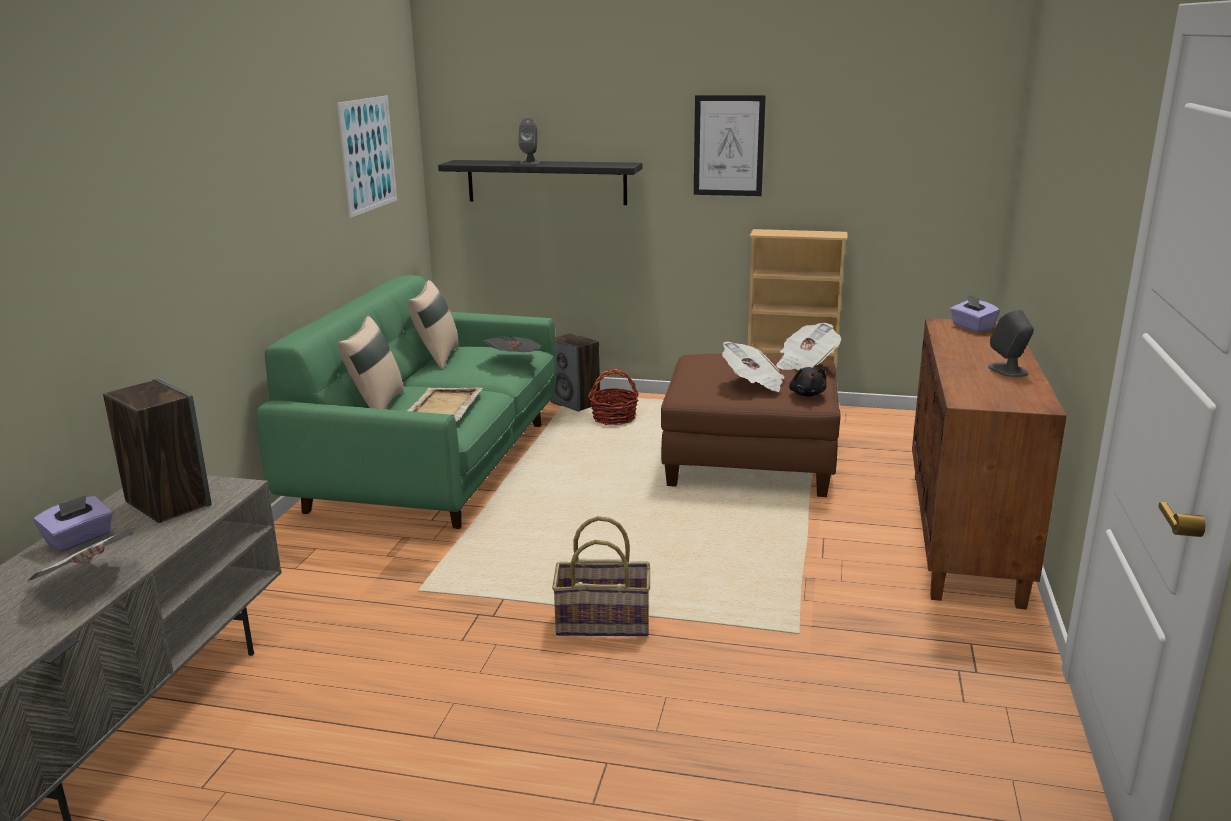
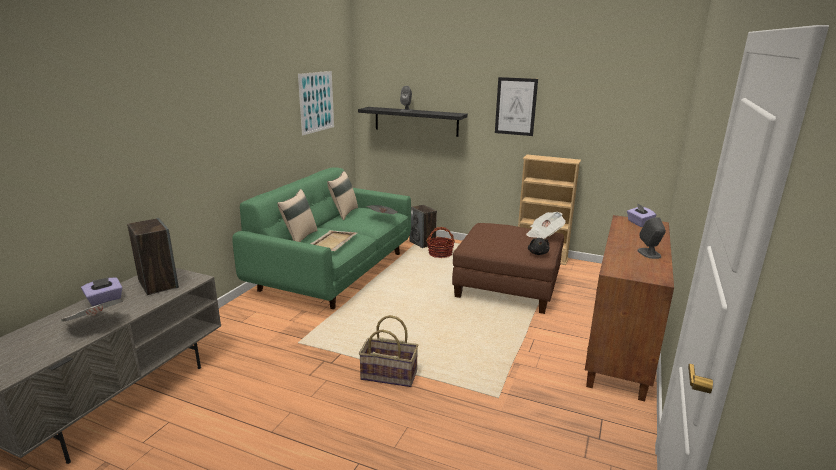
camera: 10 degrees right, 0 degrees up
newspaper [722,341,785,392] -> none

